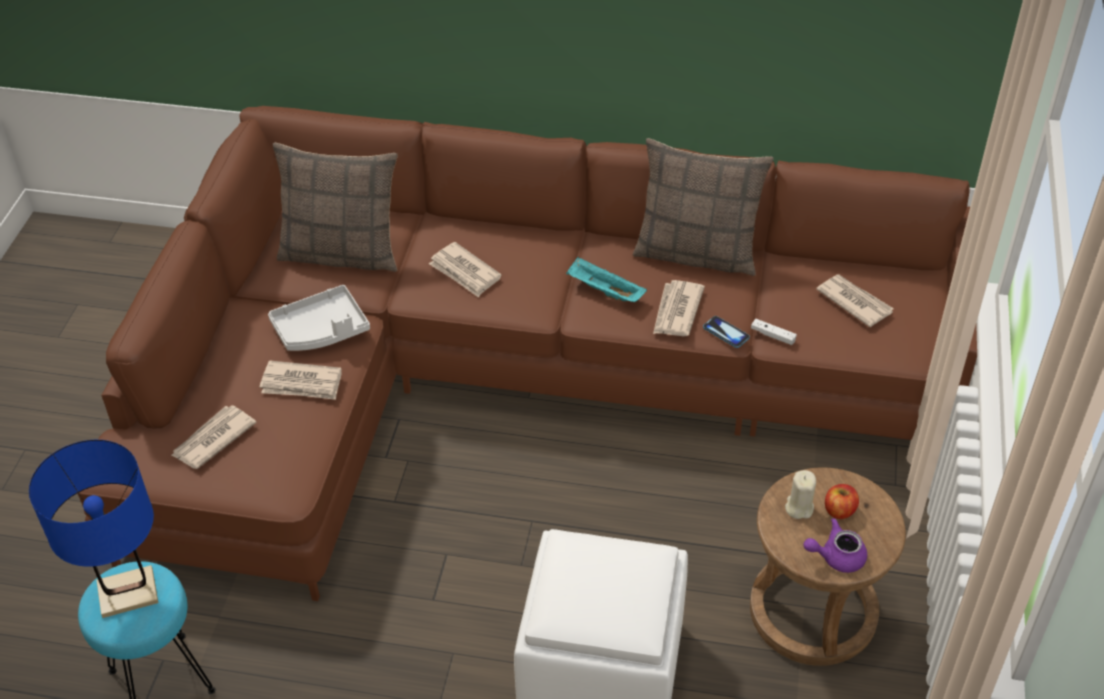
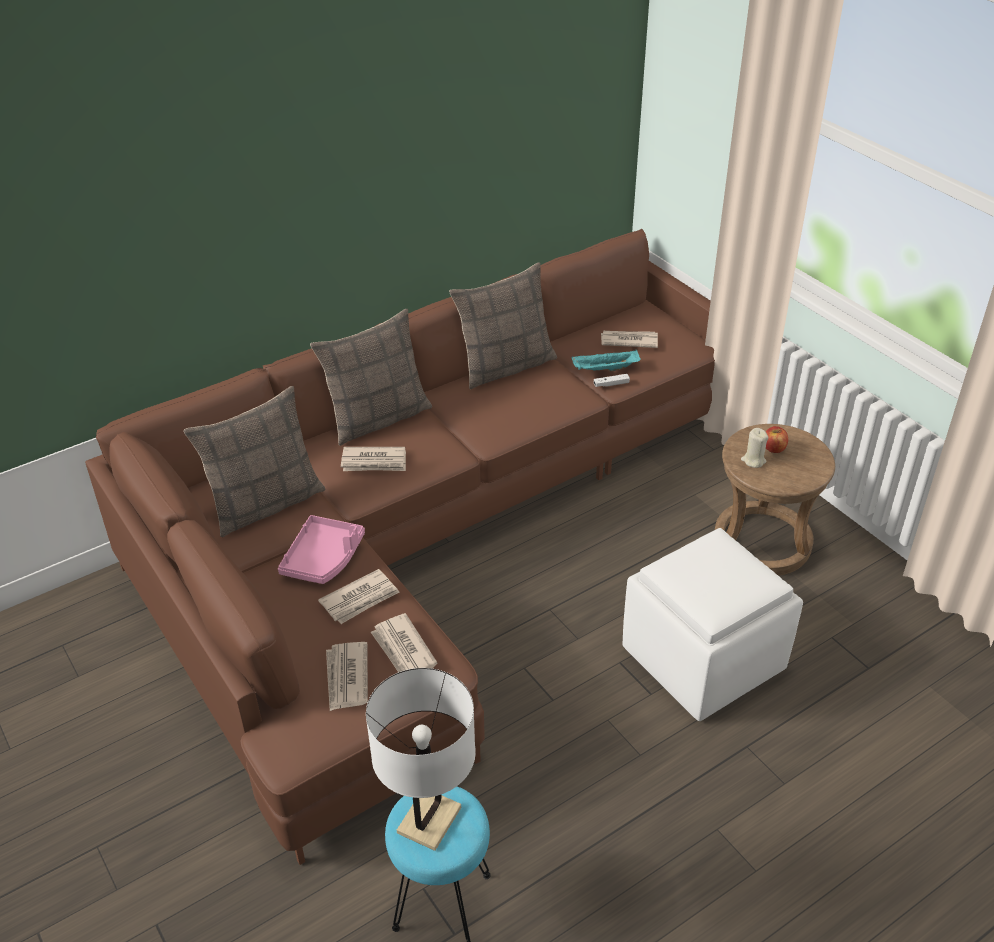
camera: 45 degrees left, 5 degrees down
blue table lamp [29,440,158,618] -> white table lamp [366,668,476,851]
grey tray [268,285,370,351] -> pink tray [278,515,365,584]
turquoise tray [566,257,647,302] -> turquoise tray moved to [572,350,641,372]
newspaper [653,280,705,336] -> newspaper moved to [371,613,437,672]
phone [703,316,750,348] -> none
purple teapot [803,518,867,573] -> none
none -> pillow [310,309,432,446]

